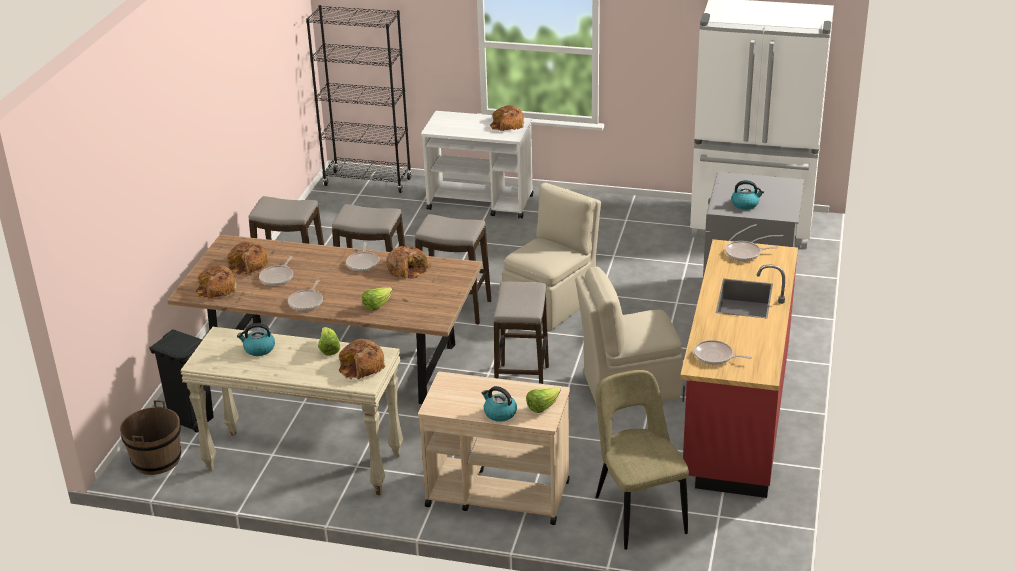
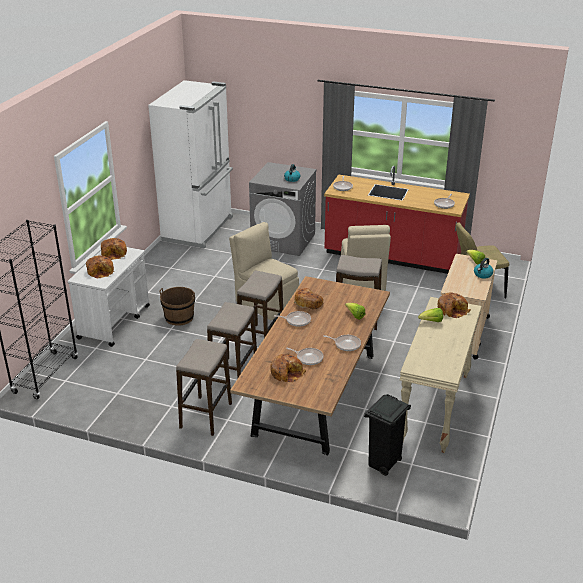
camera: 85 degrees left, 0 degrees up
brown bucket [120,400,181,475] -> brown bucket moved to [159,287,195,326]
bread [196,265,237,299] -> bread moved to [86,256,114,279]
kettle [237,323,275,356] -> none

